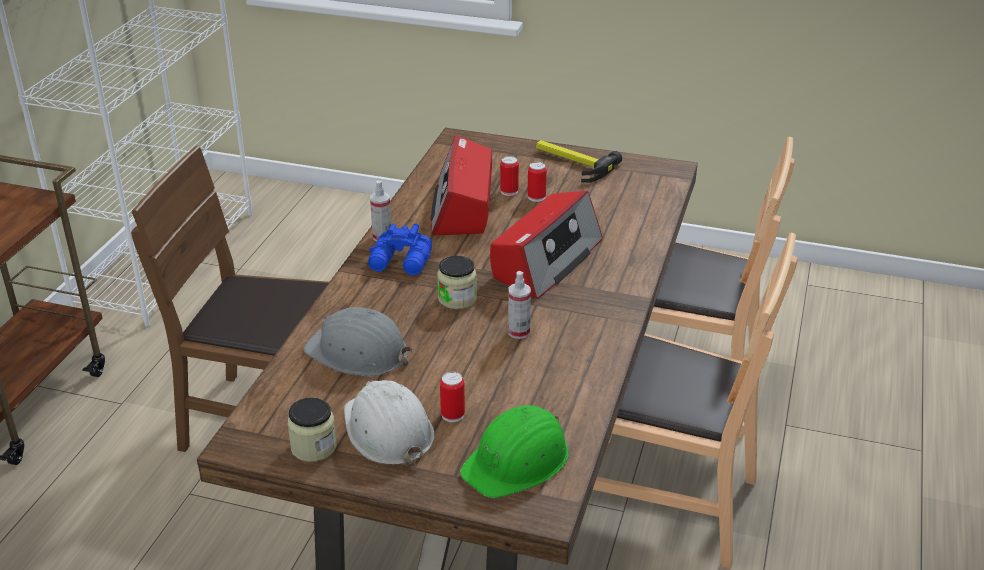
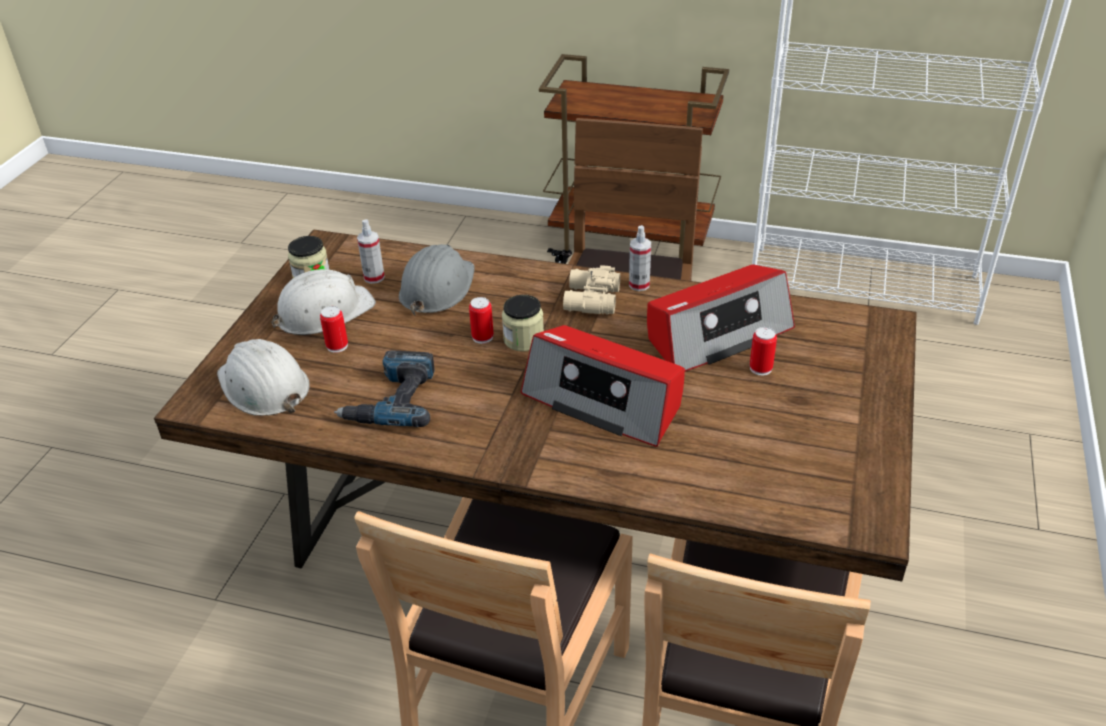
camera: 90 degrees right, 5 degrees up
blue binoculars [368,224,432,276] -> beige binoculars [563,265,620,315]
radio [431,135,492,236] -> radio turned 150 degrees clockwise [647,264,795,372]
green hard hat [460,405,569,498] -> white hard hat [217,339,310,416]
spray bottle [508,271,531,339] -> spray bottle moved to [357,219,385,284]
can [527,162,547,202] -> can moved to [469,297,494,344]
hammer [536,140,622,183] -> none
none -> power drill [334,350,435,427]

